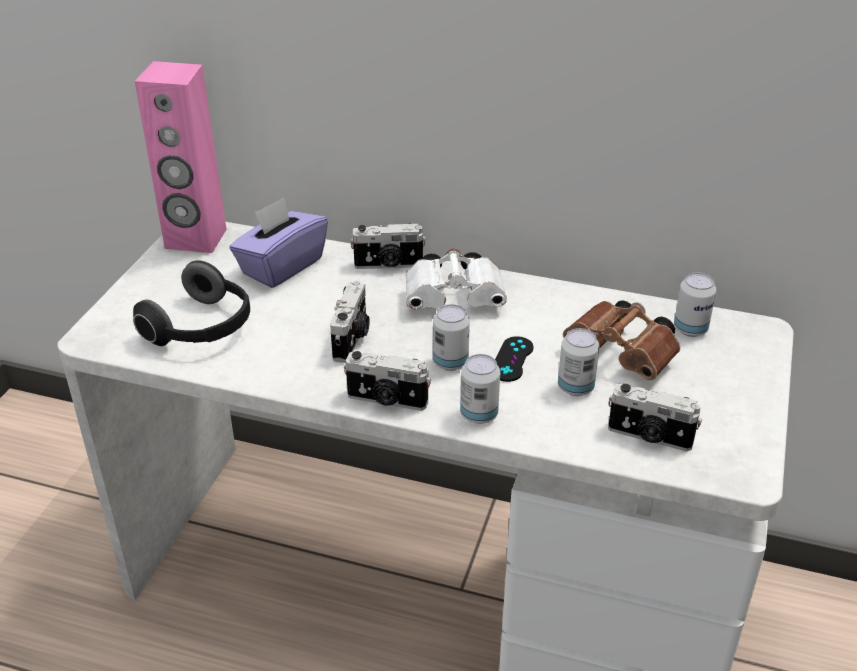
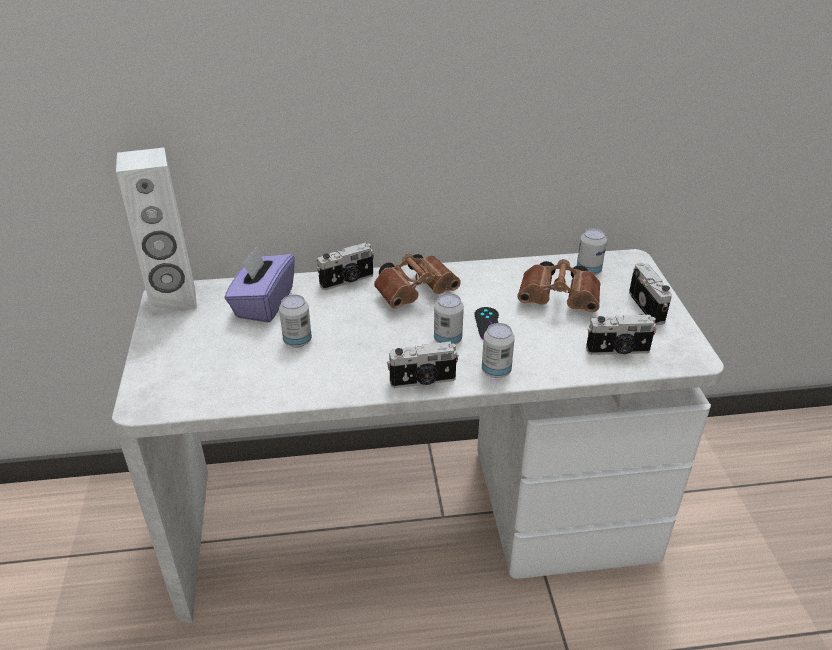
camera: 25 degrees left, 0 degrees up
headphones [133,260,250,346] -> none
pink speaker [135,61,227,253] -> white speaker [116,147,197,315]
camera [330,281,370,363] -> camera moved to [629,262,672,325]
white binoculars [406,248,507,310] -> brown binoculars [374,253,461,309]
can [558,328,600,396] -> can moved to [279,294,312,348]

